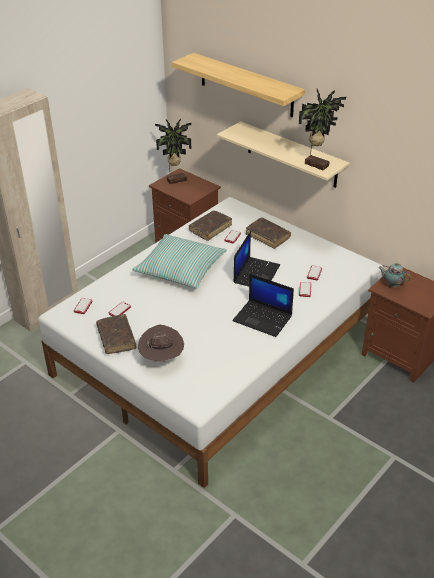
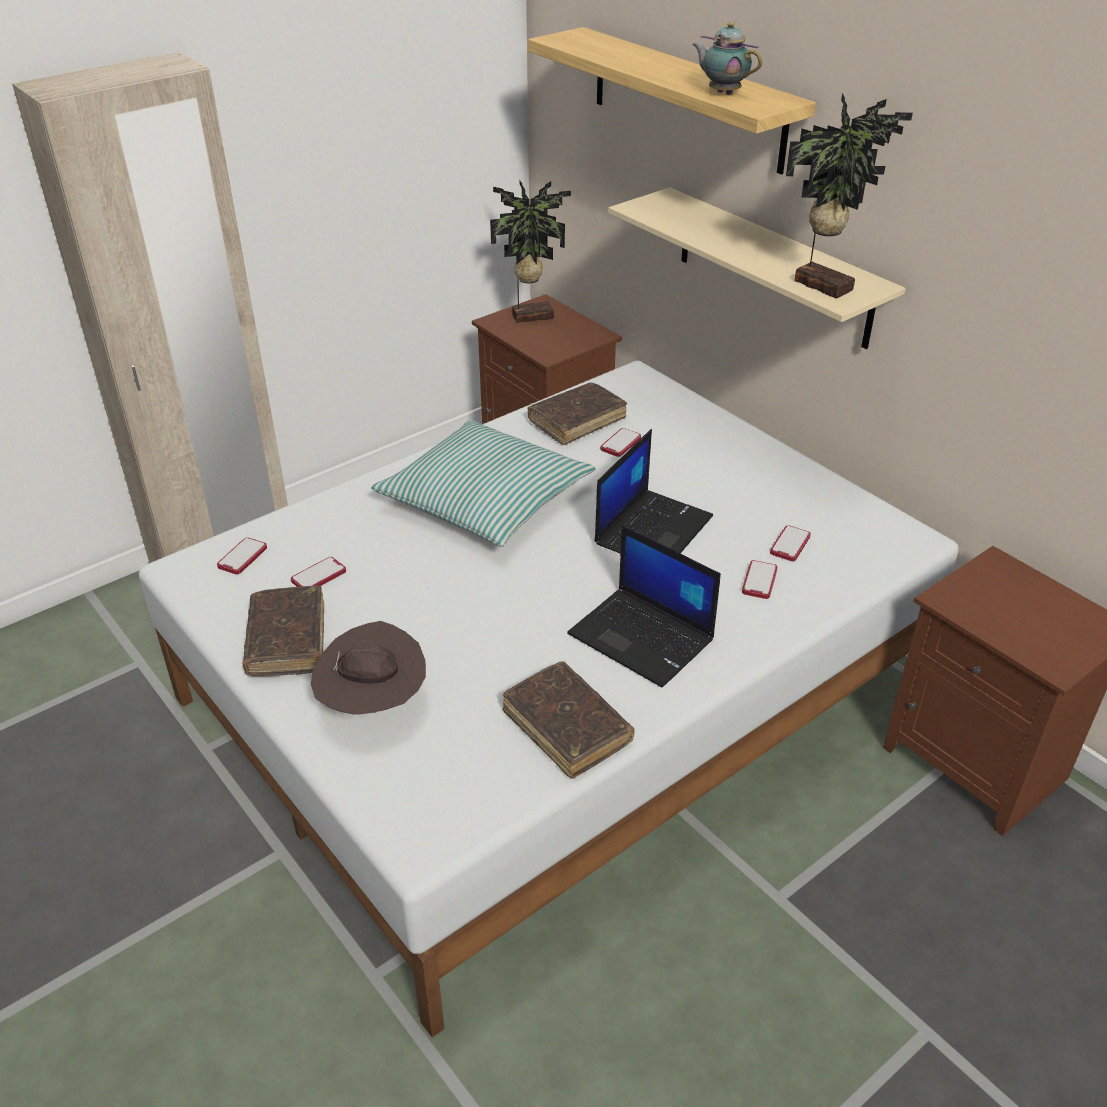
camera: 10 degrees right, 0 degrees up
brown book [245,218,291,249] -> brown book moved to [503,661,635,779]
teapot [378,263,411,287] -> teapot moved to [692,22,762,95]

